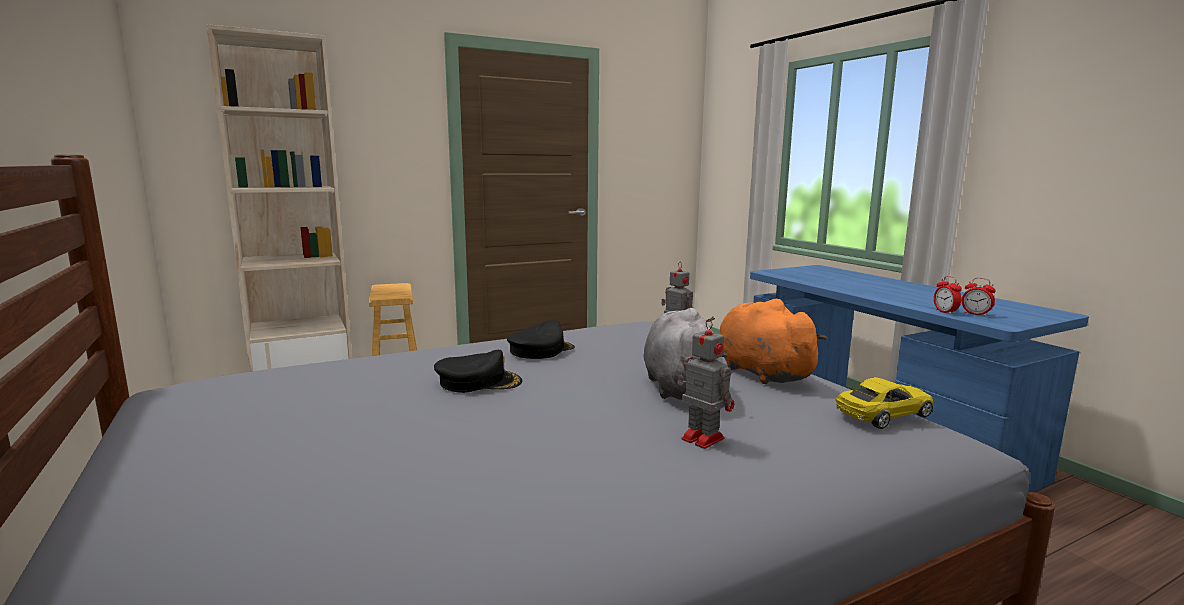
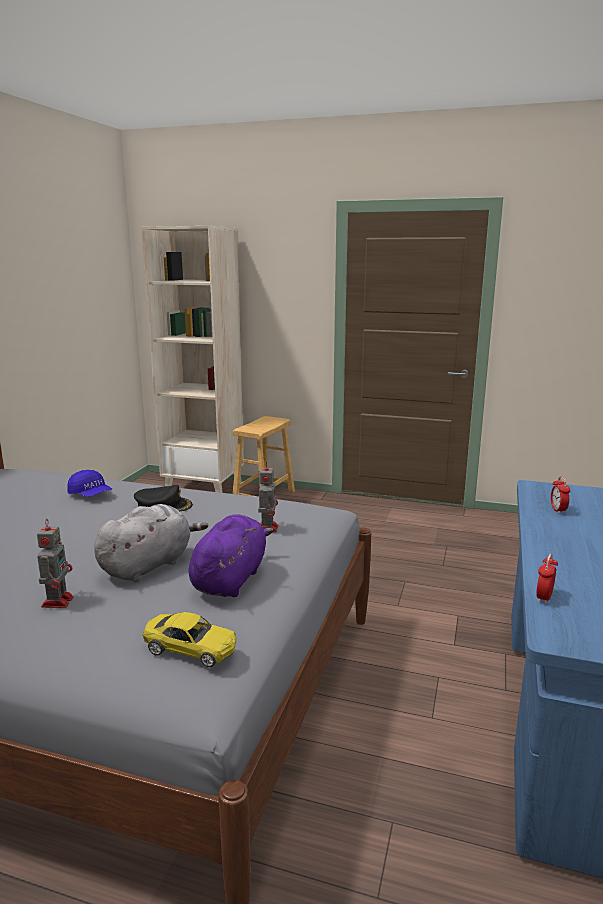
camera: 45 degrees right, 5 degrees up
black cap [434,350,522,393] -> none
orange plush toy [719,299,828,384] -> purple plush toy [189,514,274,597]
alarm clock [962,278,996,317] -> alarm clock moved to [551,476,570,514]
none -> blue cap [67,470,112,497]

